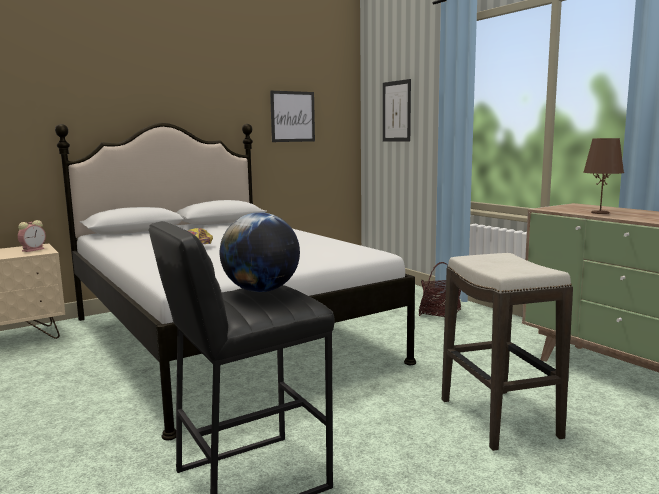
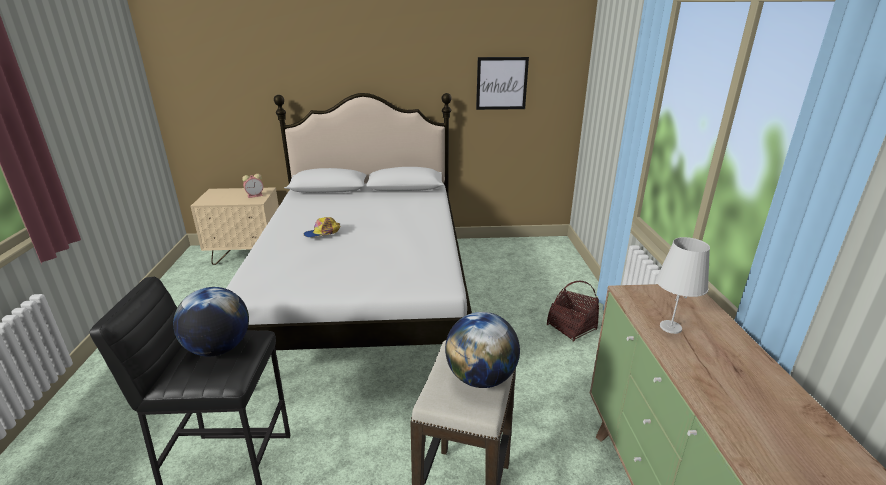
camera: 30 degrees right, 15 degrees up
picture [383,79,411,142] -> none
brown table lamp [583,138,624,214] -> white table lamp [656,237,710,334]
none -> globe [445,312,520,388]

